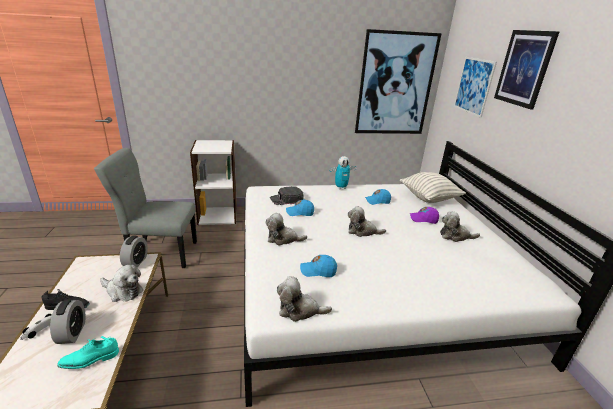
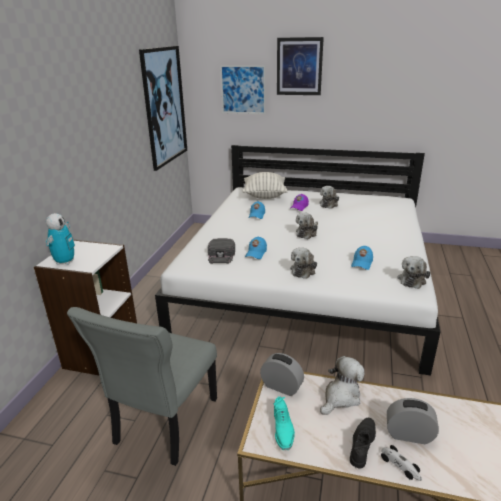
camera: 65 degrees left, 0 degrees up
turquoise shoe [57,336,119,369] -> turquoise shoe moved to [274,396,295,450]
toy robot [329,156,357,189] -> toy robot moved to [46,213,75,265]

